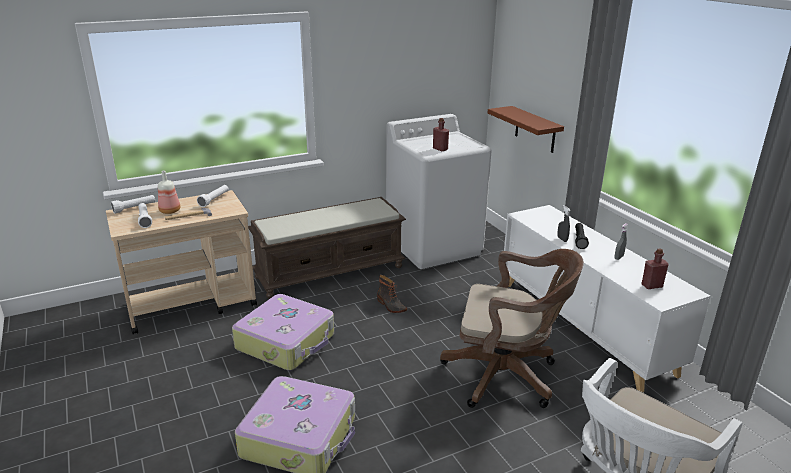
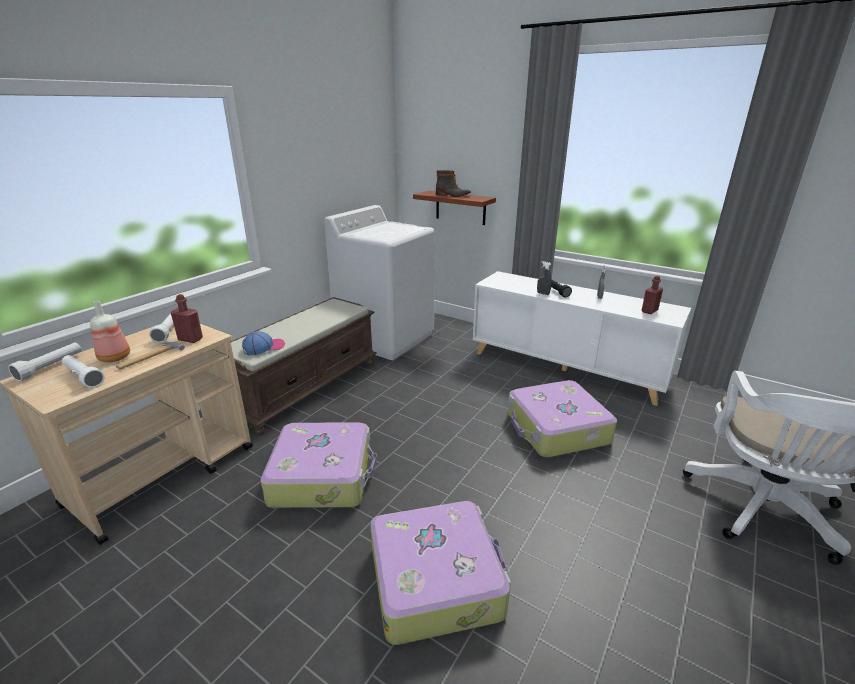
camera: 30 degrees left, 0 degrees up
boot [377,275,407,313] -> boot moved to [436,170,471,197]
red bottle [433,118,449,151] -> red bottle moved to [171,294,203,343]
brown office chair [440,249,584,408] -> suitcase [508,380,617,457]
none -> cap [242,331,285,355]

